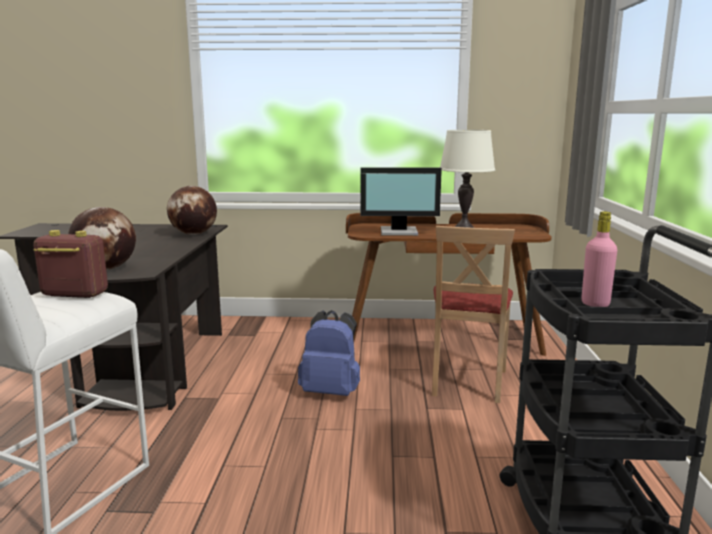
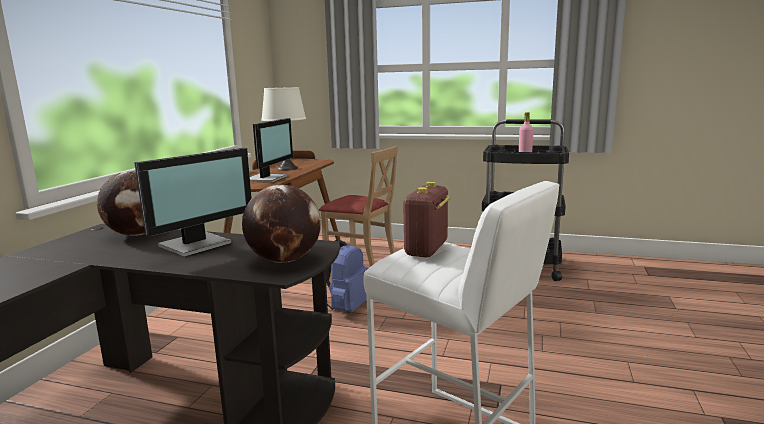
camera: 75 degrees left, 0 degrees up
none -> monitor [134,148,252,257]

